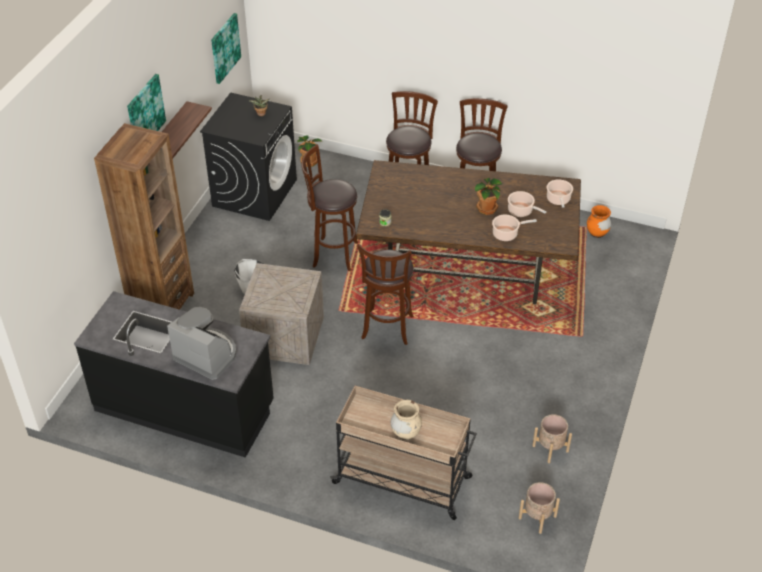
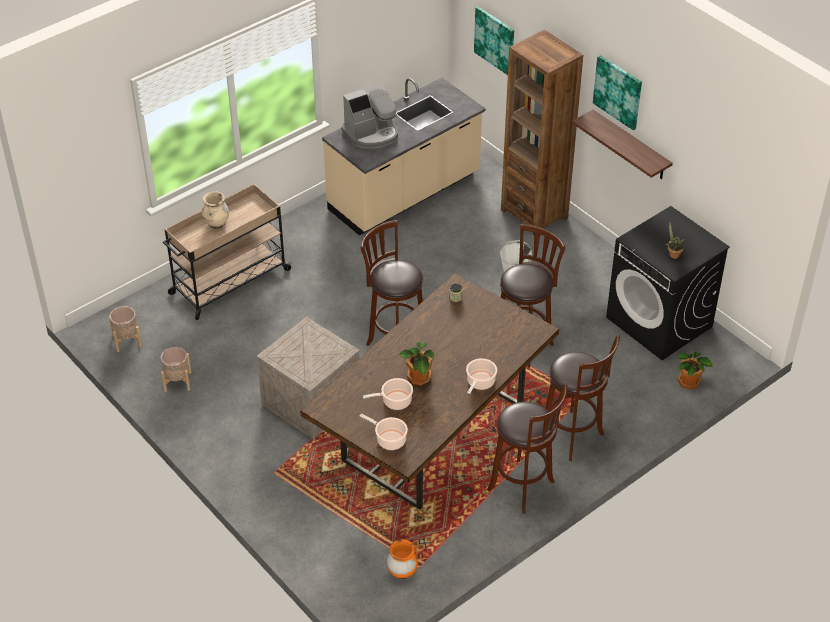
camera: 120 degrees right, 0 degrees up
black counter [74,291,274,458] -> beige counter [322,78,486,236]
picture [211,13,241,84] -> picture moved to [474,6,514,75]
crate [239,263,324,365] -> crate moved to [257,317,360,439]
cooking pot [492,215,537,241] -> cooking pot moved to [466,358,497,394]

